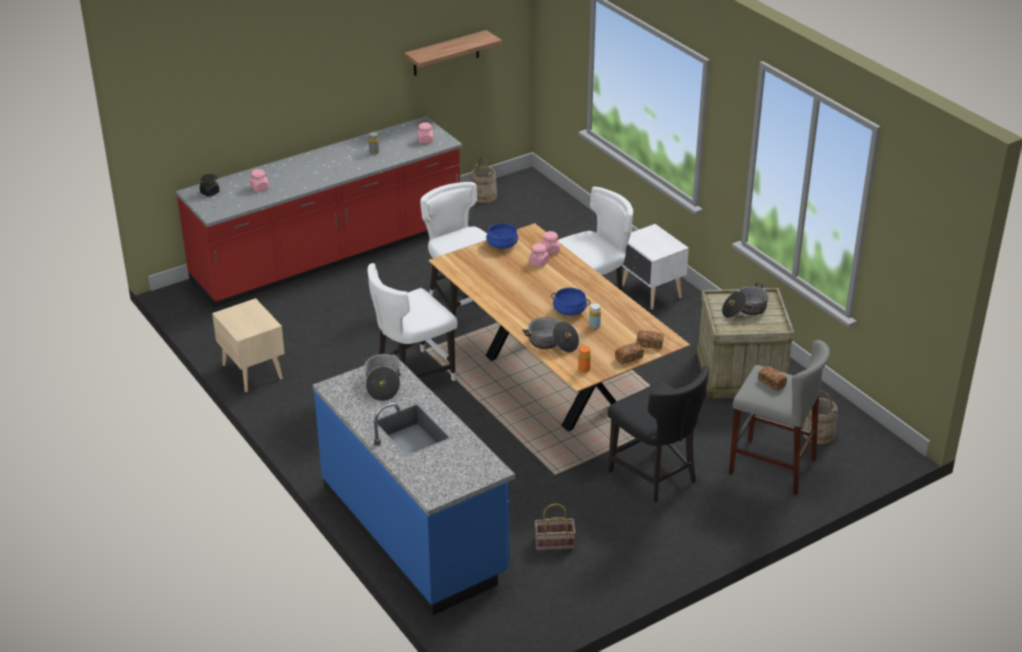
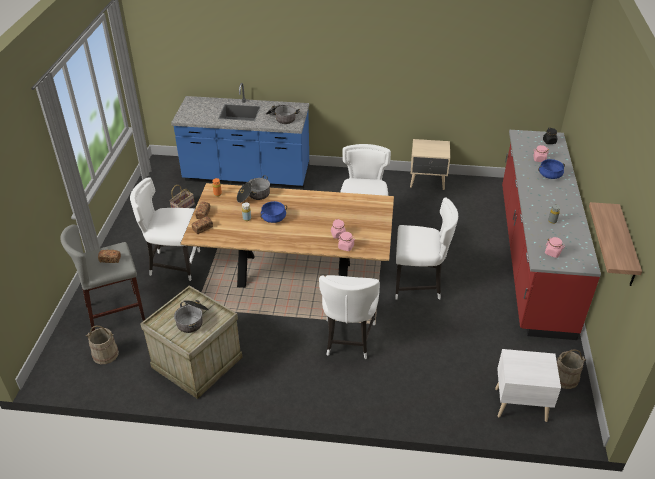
camera: 130 degrees right, 5 degrees up
blue cooking pot [486,223,518,249] -> blue cooking pot moved to [538,159,565,179]
black chair [608,366,709,503] -> white chair [130,177,200,281]
white nightstand [622,224,689,309] -> white nightstand moved to [495,349,561,422]

